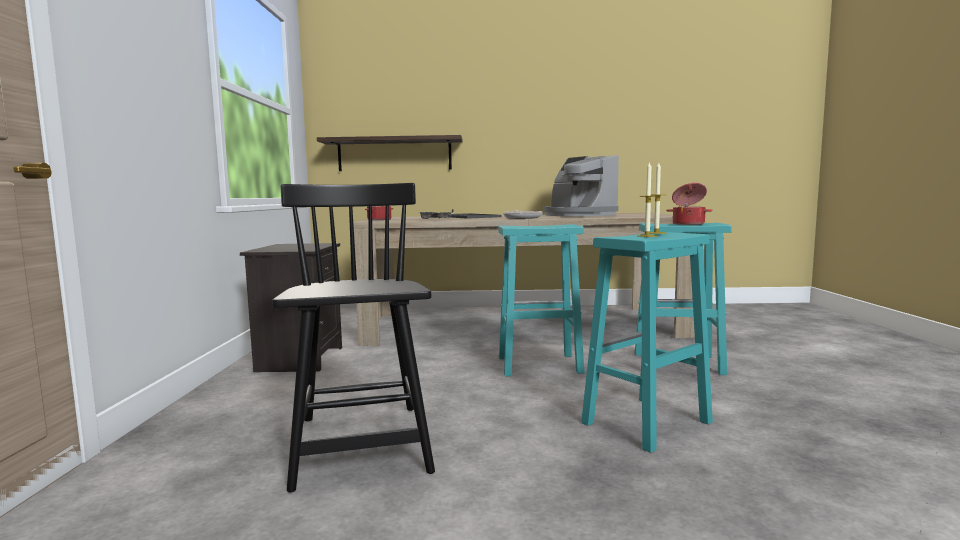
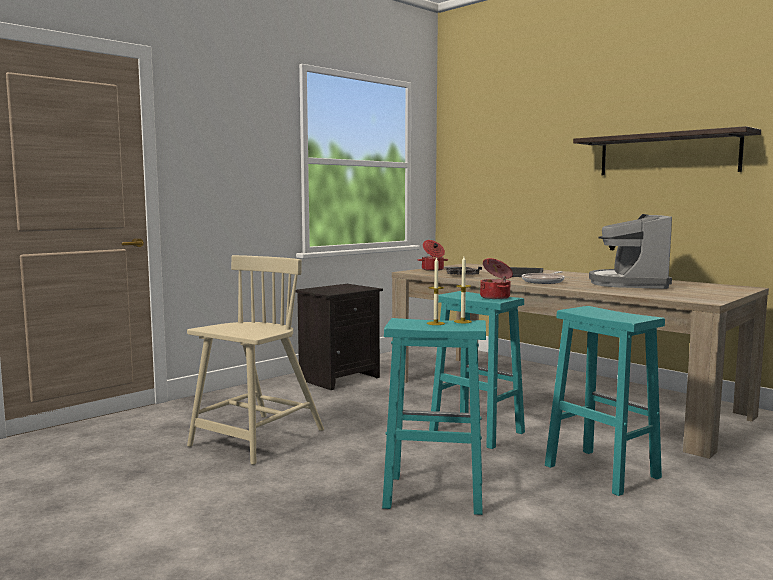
camera: 45 degrees right, 0 degrees up
black chair [272,183,435,493] -> beige chair [187,255,324,465]
shelf [317,135,463,171] -> shelf moved to [573,126,761,175]
cooking pot [666,183,713,225] -> cooking pot moved to [480,258,513,299]

